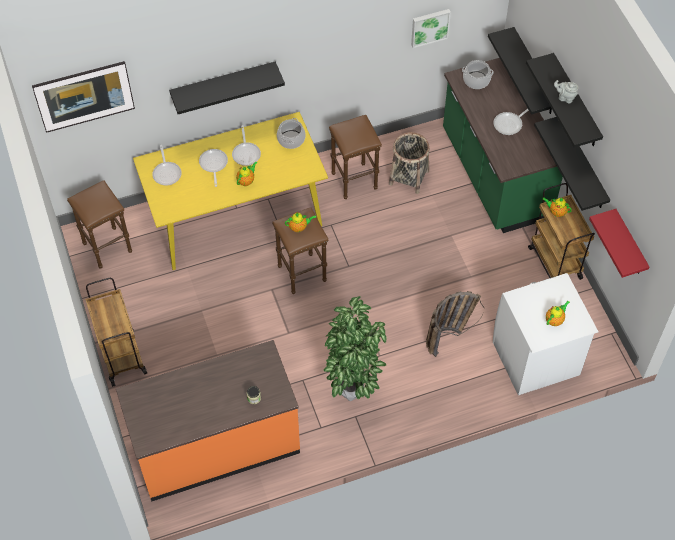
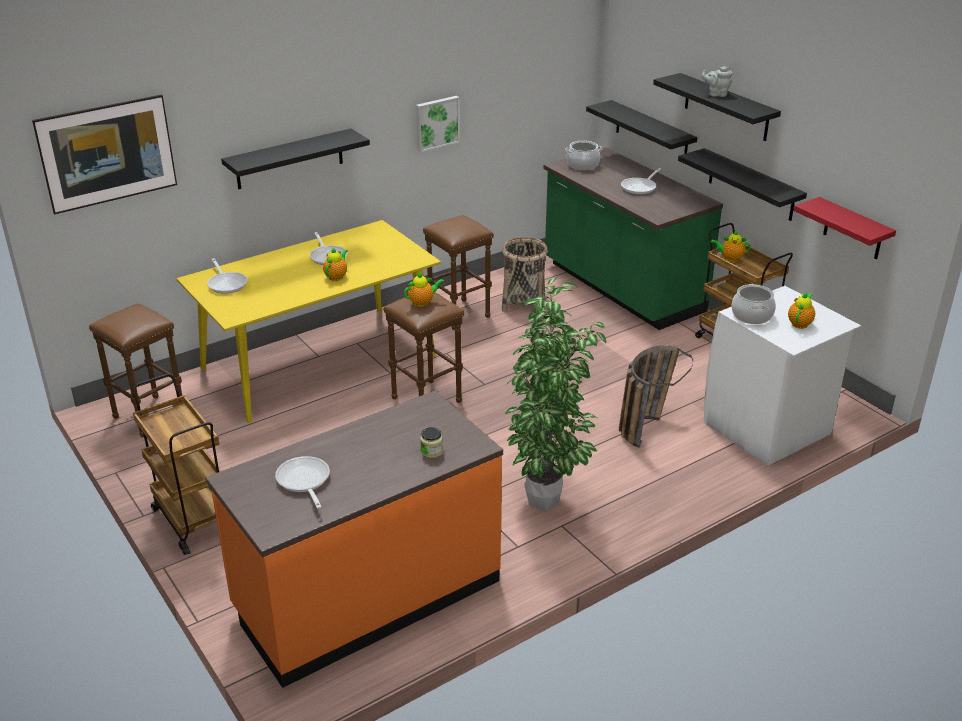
camera: 15 degrees left, 25 degrees down
frying pan [199,149,228,187] -> frying pan moved to [275,456,330,509]
cooking pot [277,118,305,149] -> cooking pot moved to [732,284,776,324]
picture [411,9,451,48] -> picture moved to [416,96,460,152]

